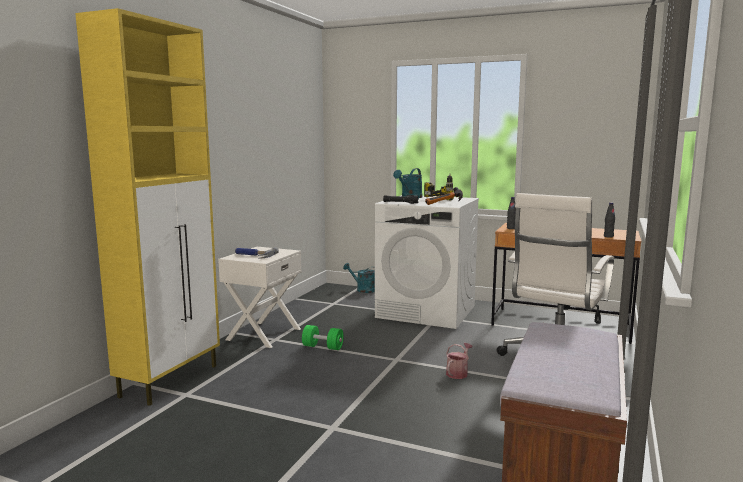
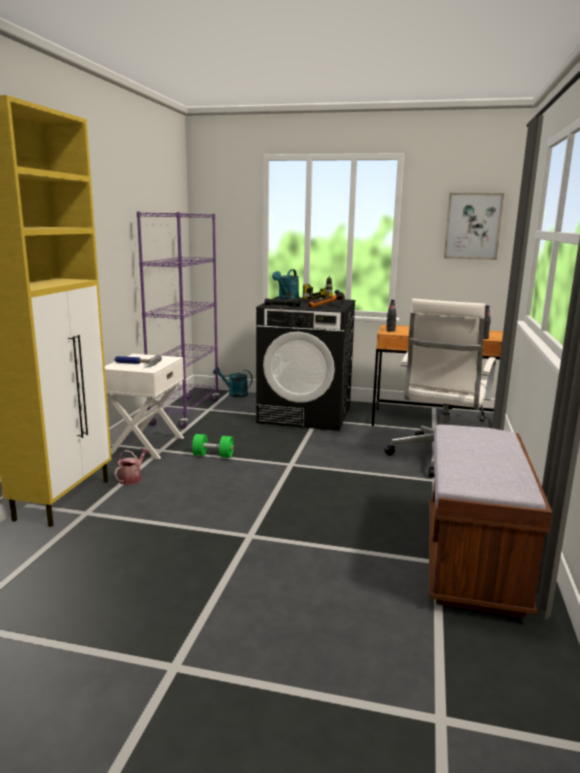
camera: 10 degrees left, 5 degrees up
white washing machine [375,195,479,329] -> black washing machine [256,296,355,431]
watering can [446,343,473,379] -> watering can moved to [114,448,149,485]
none -> purple bookcase [137,212,219,429]
none -> picture [444,193,504,260]

